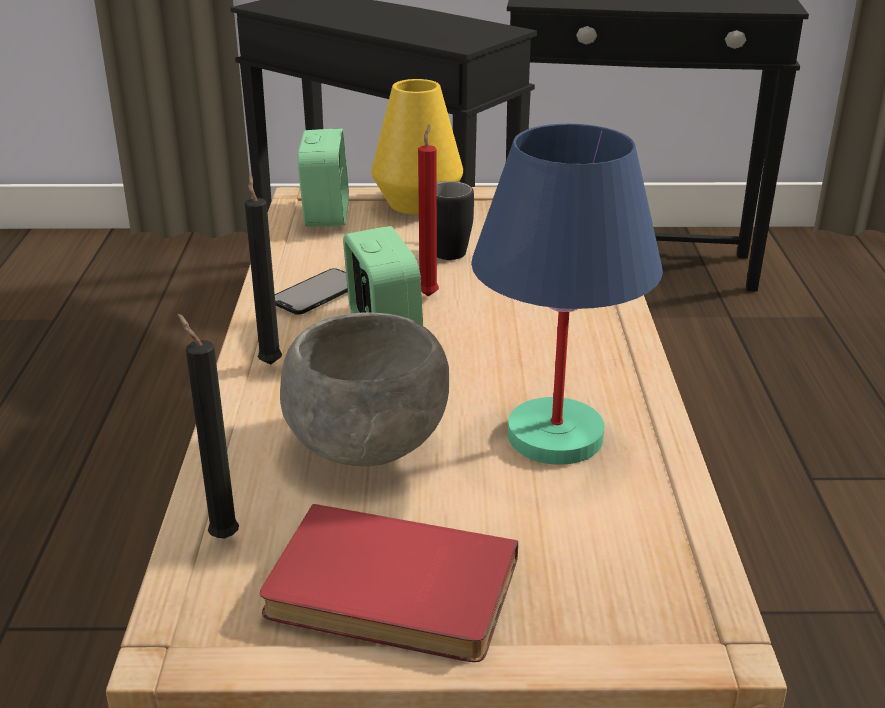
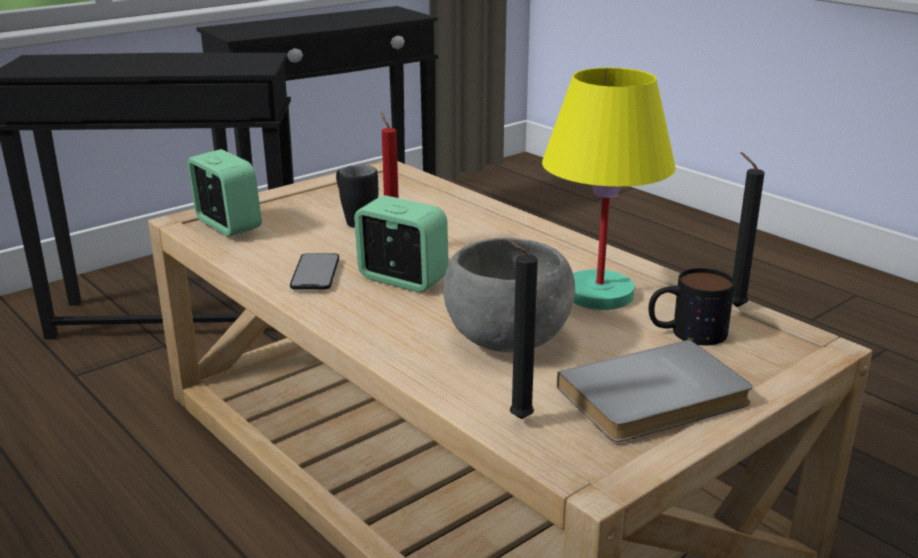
camera: 40 degrees left, 5 degrees down
black candle [245,174,282,365] -> black candle moved to [732,152,765,307]
red book [260,504,518,662] -> grey book [557,340,752,442]
yellow vase [371,79,463,215] -> none
blue table lamp [471,124,663,465] -> yellow table lamp [542,68,676,310]
none -> mug [649,268,735,345]

